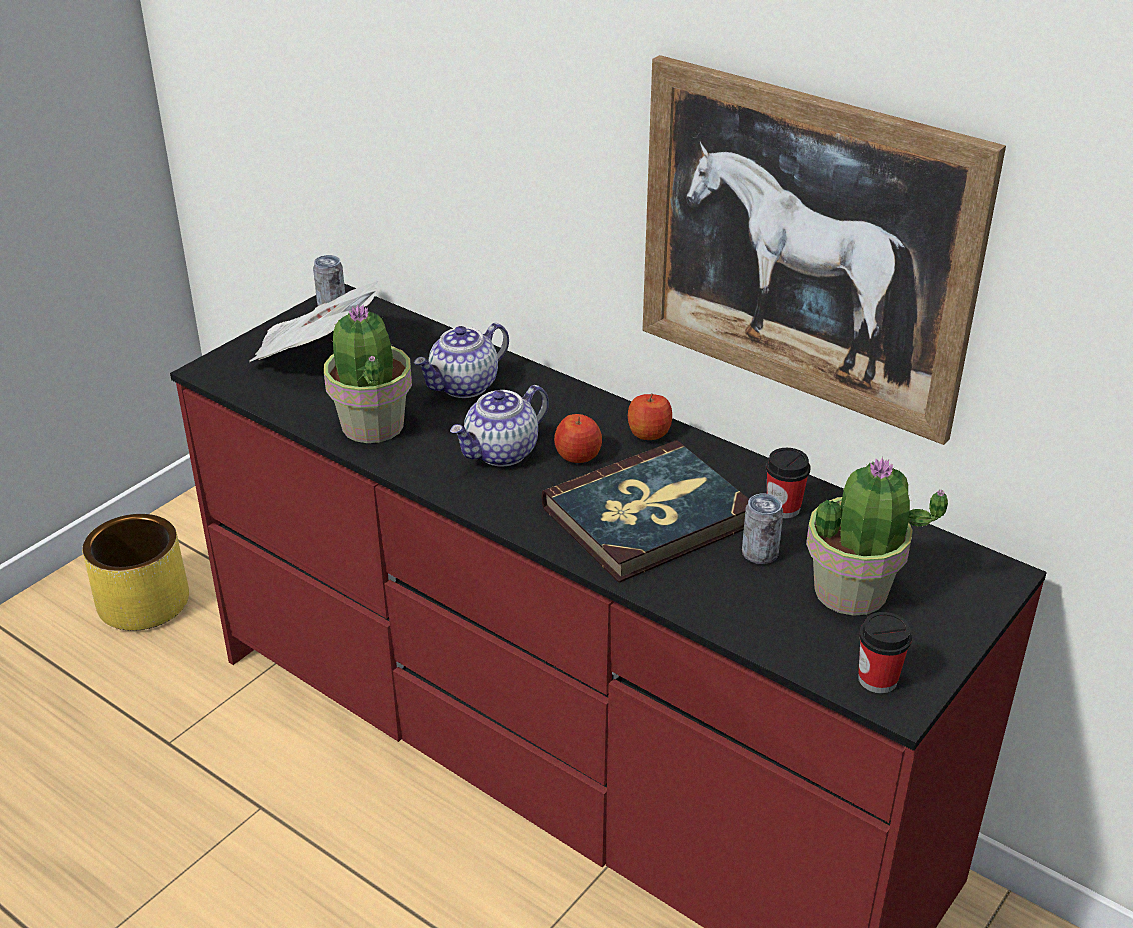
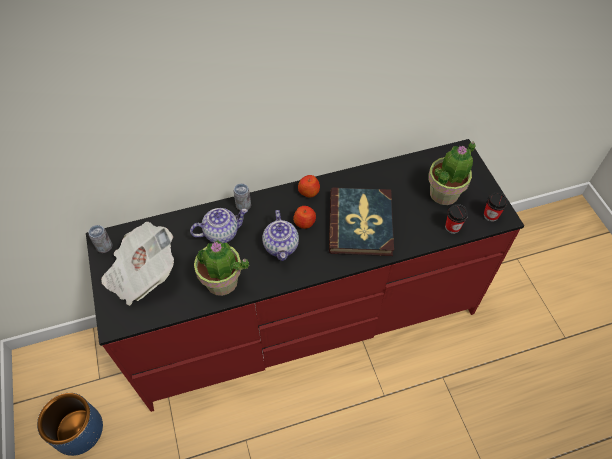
camera: 55 degrees left, 20 degrees up
yellow planter [82,514,189,631] -> blue planter [37,393,103,456]
teapot [414,323,509,398] -> teapot turned 105 degrees counterclockwise [190,208,248,243]
picture [642,55,1006,445] -> none
can [742,493,783,564] -> can moved to [234,183,251,211]
cup [766,448,810,519] -> cup moved to [445,204,468,234]

